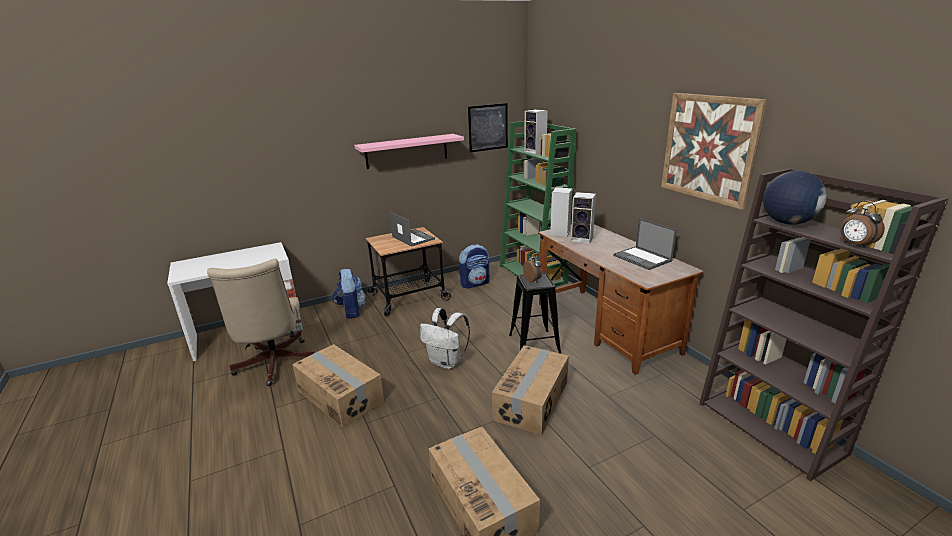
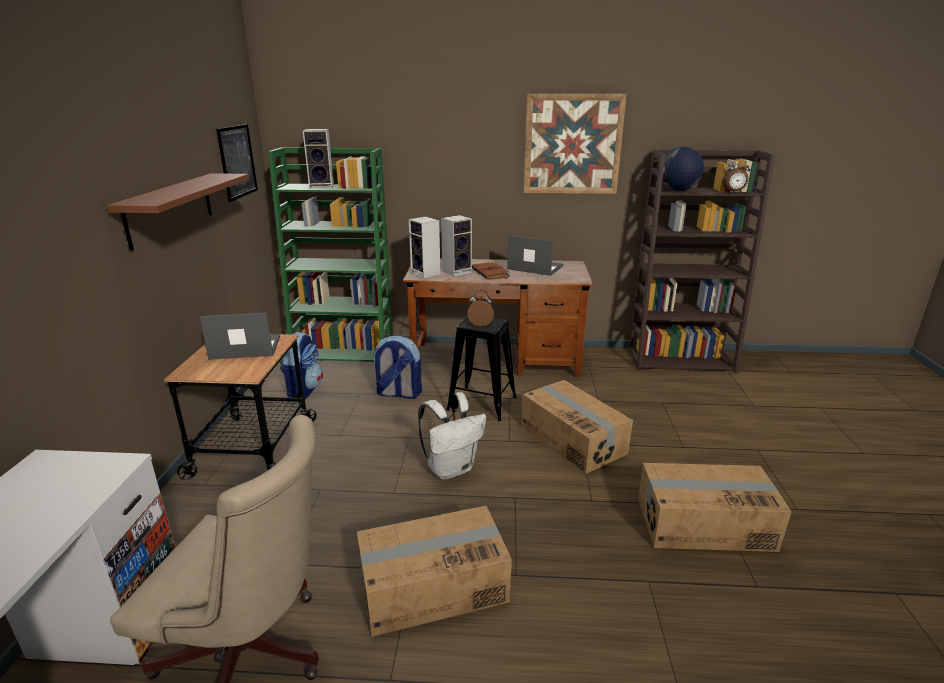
camera: 60 degrees left, 0 degrees up
backpack [332,268,366,319] -> backpack moved to [373,336,422,399]
pink shelf [354,134,464,169] -> brown shelf [106,173,249,251]
laptop [613,218,677,270] -> laptop turned 150 degrees counterclockwise [507,235,563,276]
none -> brown book [472,262,511,280]

